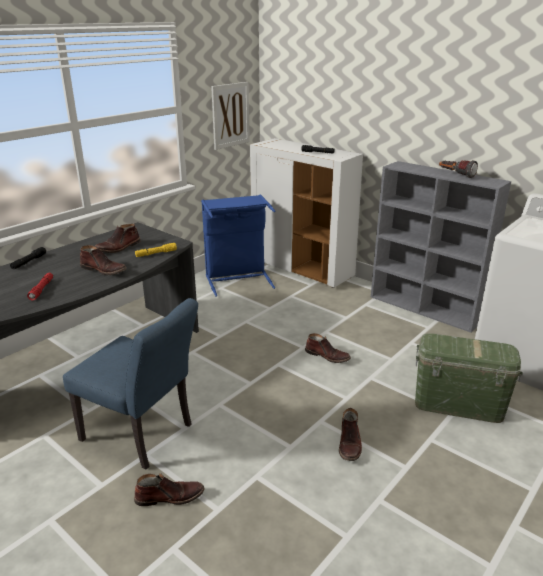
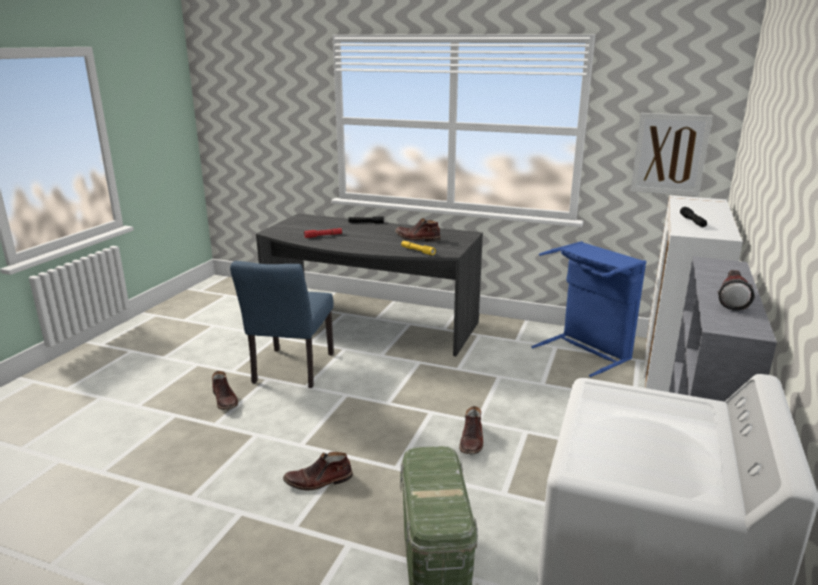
camera: 70 degrees right, 5 degrees down
brown boot [80,245,127,275] -> none

